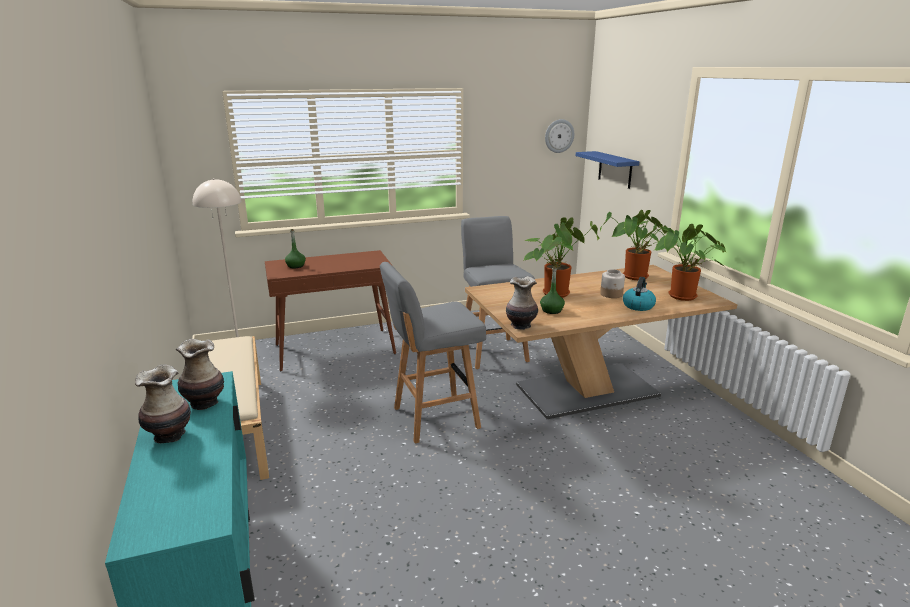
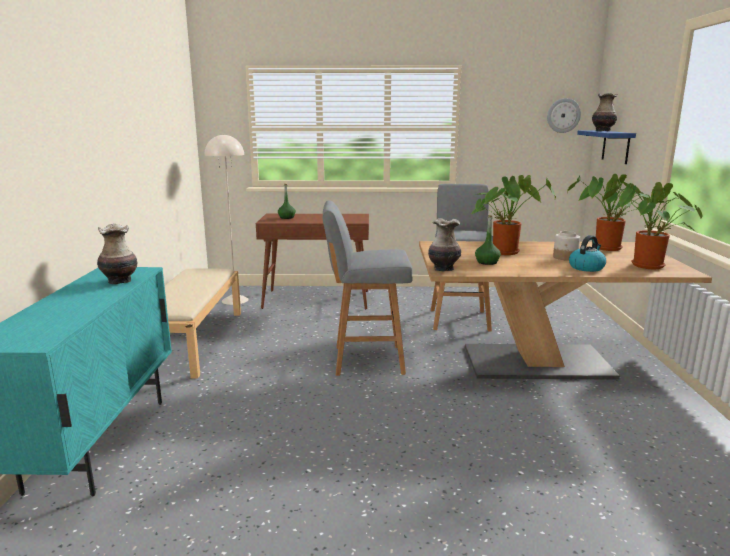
camera: 20 degrees right, 5 degrees down
vase [135,365,191,444] -> vase moved to [592,93,617,131]

